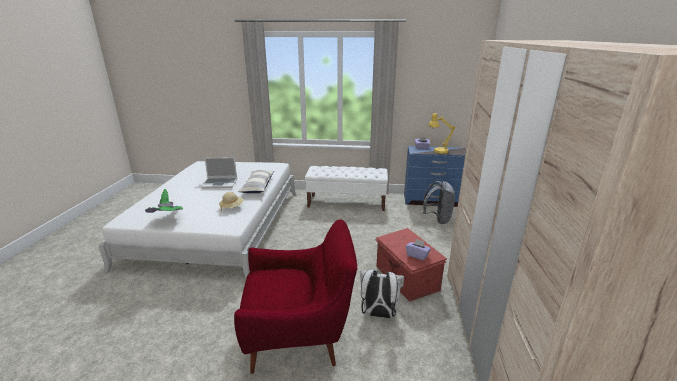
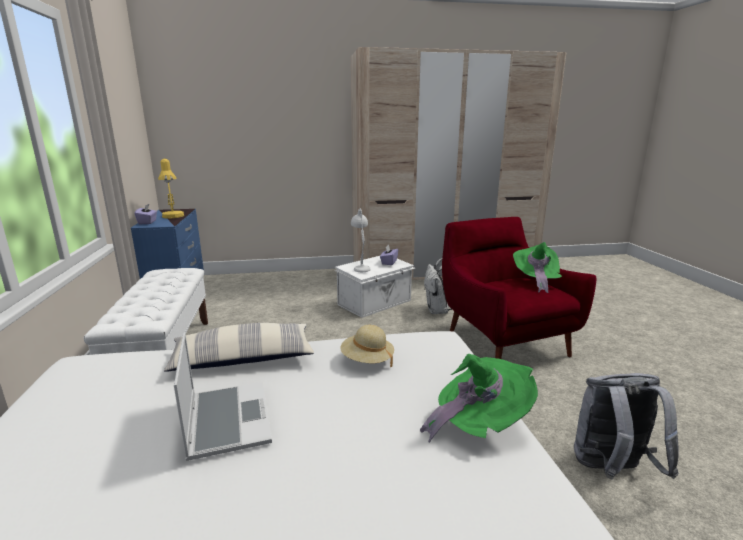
camera: 105 degrees left, 5 degrees down
red storage box [375,228,447,302] -> white storage box [334,256,415,318]
grey backpack [423,181,455,224] -> grey backpack moved to [574,373,679,479]
none -> white table lamp [351,208,371,272]
none -> green hat [513,242,562,293]

